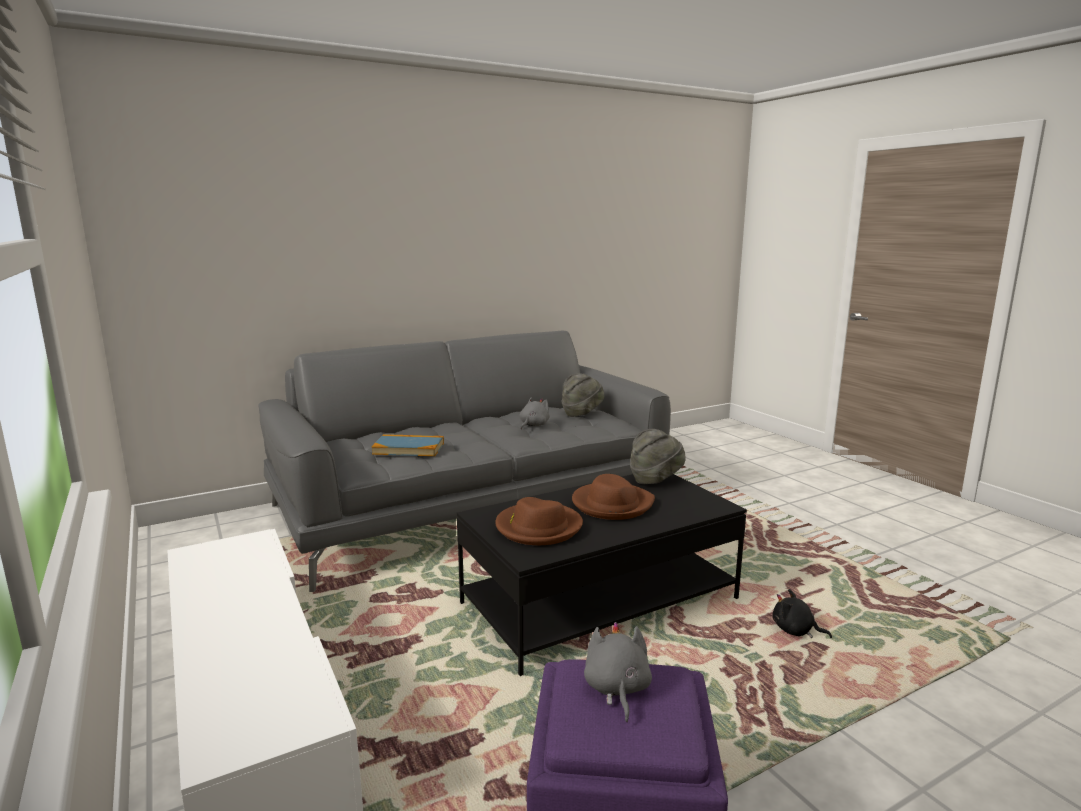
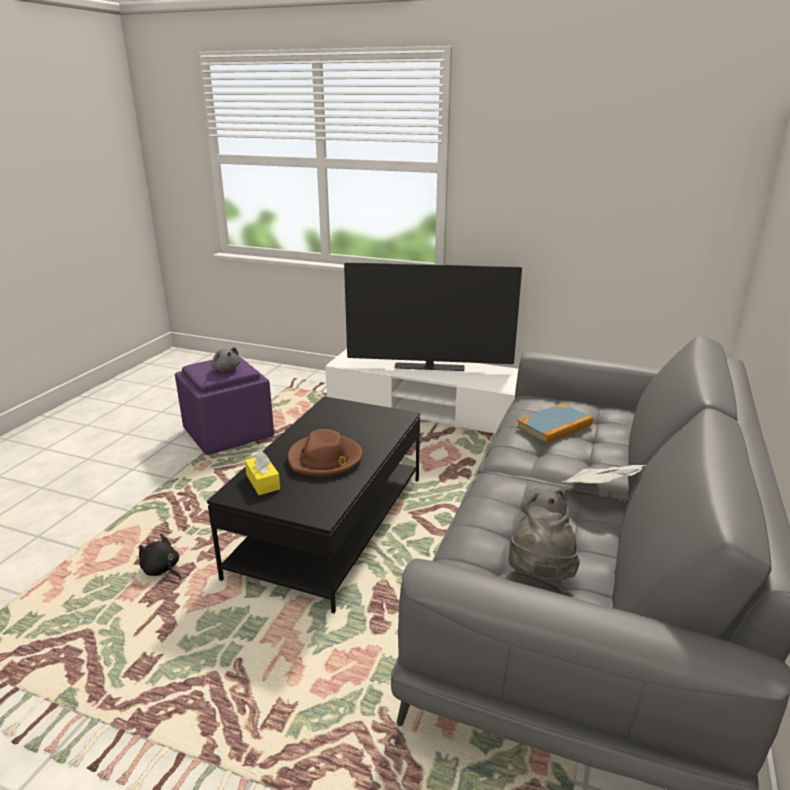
camera: 140 degrees right, 10 degrees up
brown hat [495,497,583,545] -> none
grey hat [630,429,686,484] -> none
black plush toy [773,589,832,638] -> black plush toy turned 135 degrees counterclockwise [139,534,181,580]
none -> yellow tissue box [245,450,280,495]
none -> television [344,263,522,371]
none -> newspaper [562,465,646,483]

